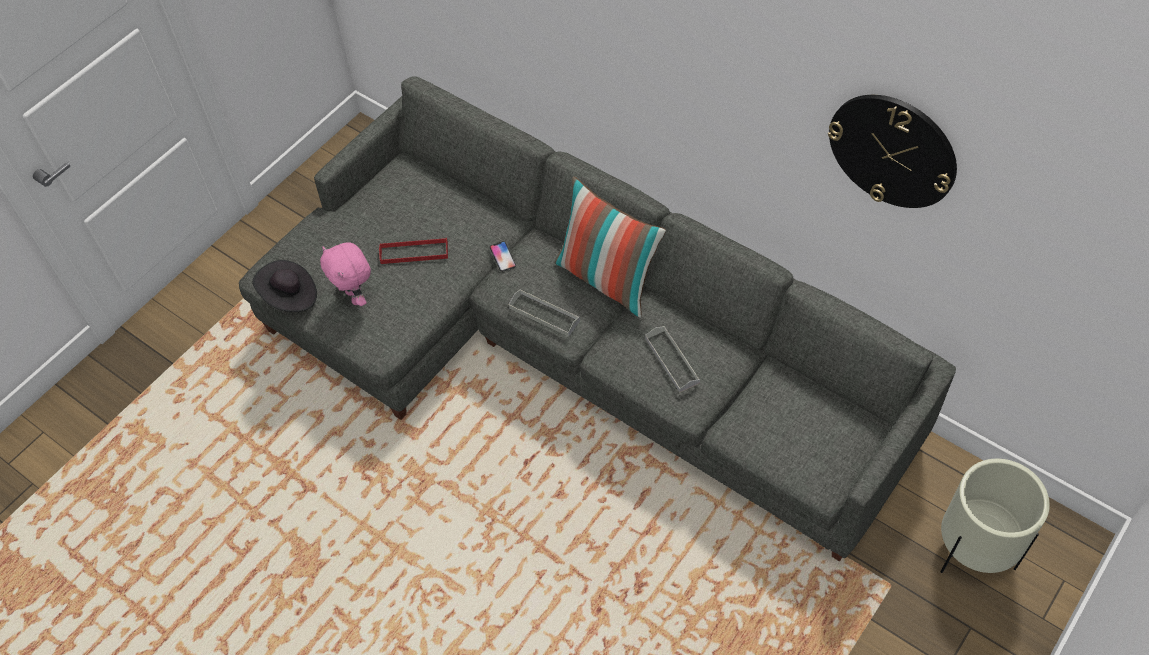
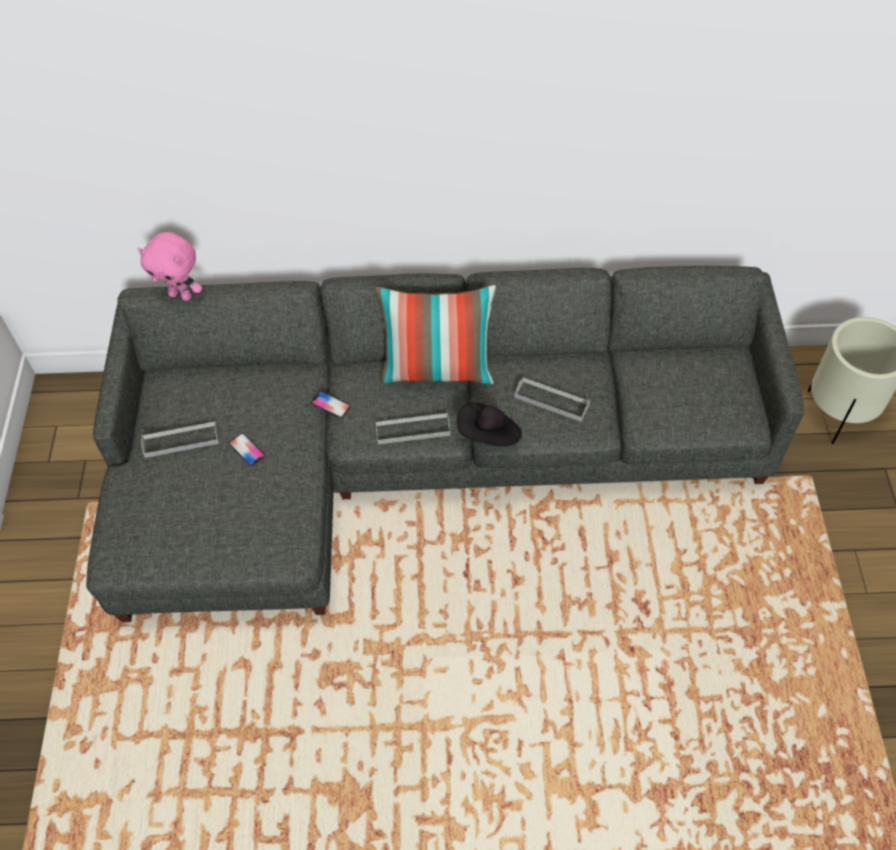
camera: 40 degrees left, 0 degrees up
black hat [253,260,317,312] -> black hat moved to [457,402,522,447]
pink plush toy [320,243,371,306] -> pink plush toy moved to [137,232,202,301]
red tray [379,238,448,264] -> phone [229,433,265,466]
wall clock [828,95,957,208] -> none
none -> grey tray [141,421,219,458]

